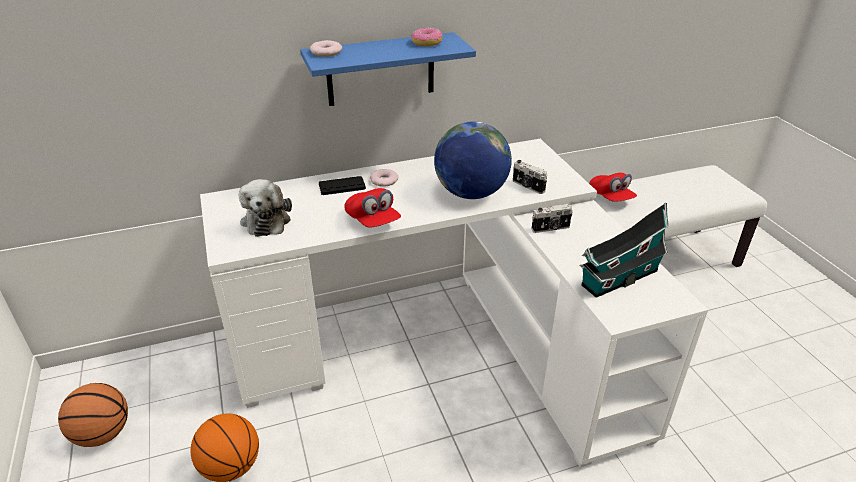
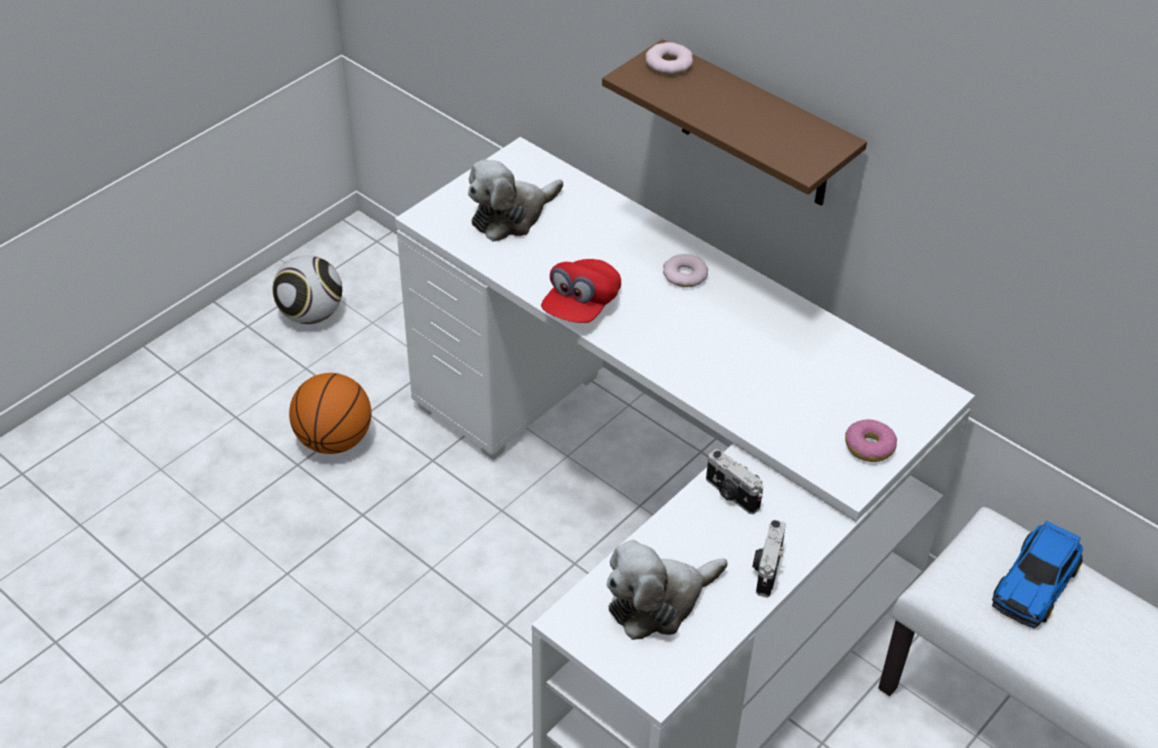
camera: 60 degrees right, 10 degrees up
basketball [58,383,128,447] -> football [273,255,342,324]
blue shelf [300,32,476,106] -> brown shelf [602,39,867,206]
black game controller [319,176,366,195] -> none
donut [411,28,442,47] -> donut moved to [845,419,897,462]
globe [434,121,512,199] -> none
camera [513,160,547,194] -> camera moved to [752,520,786,597]
toy house [580,202,669,298] -> plush toy [607,540,727,640]
red cap [589,173,637,202] -> toy car [992,521,1083,629]

